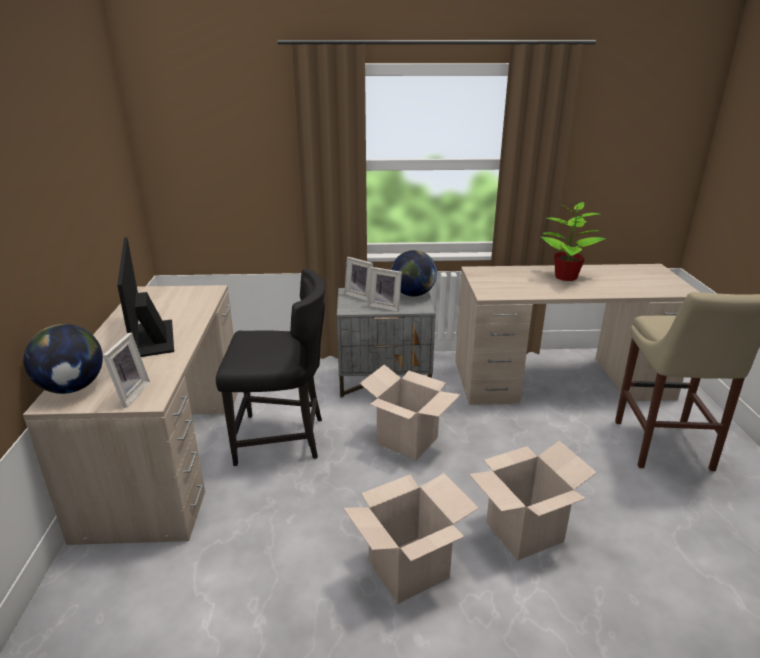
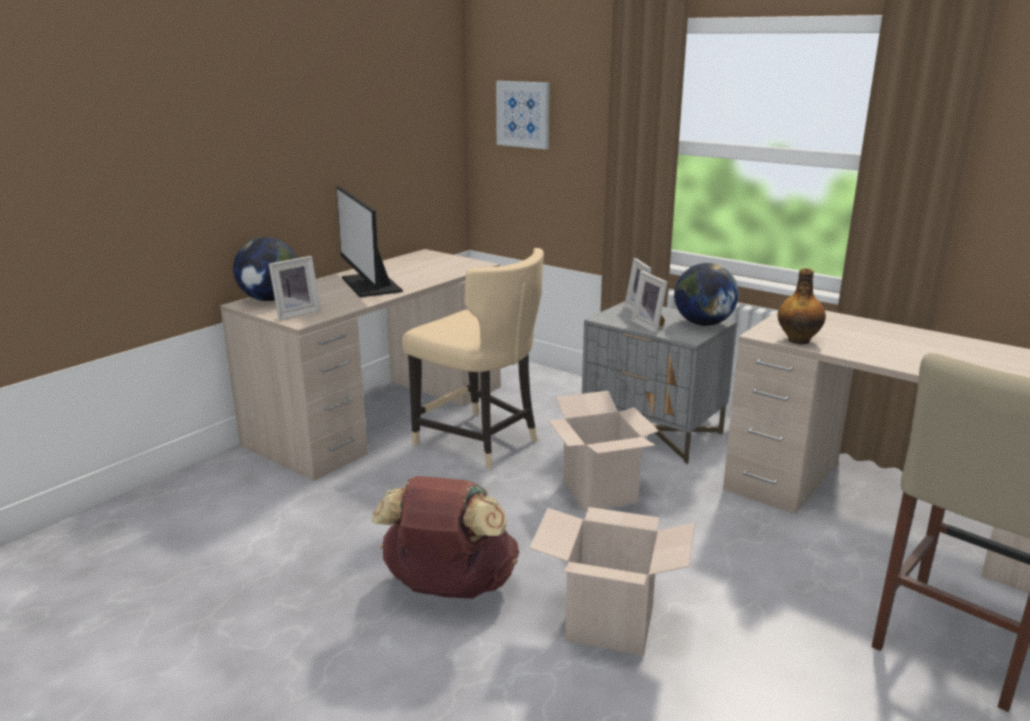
camera: 40 degrees right, 5 degrees down
monitor [117,237,174,357] -> monitor turned 45 degrees counterclockwise [337,187,403,297]
black chair [216,268,325,466] -> beige chair [402,248,544,469]
cardboard box [343,473,479,604] -> brown backpack [371,476,519,599]
potted plant [541,201,606,281] -> none
none -> picture [496,81,550,149]
none -> bottle [778,268,826,344]

